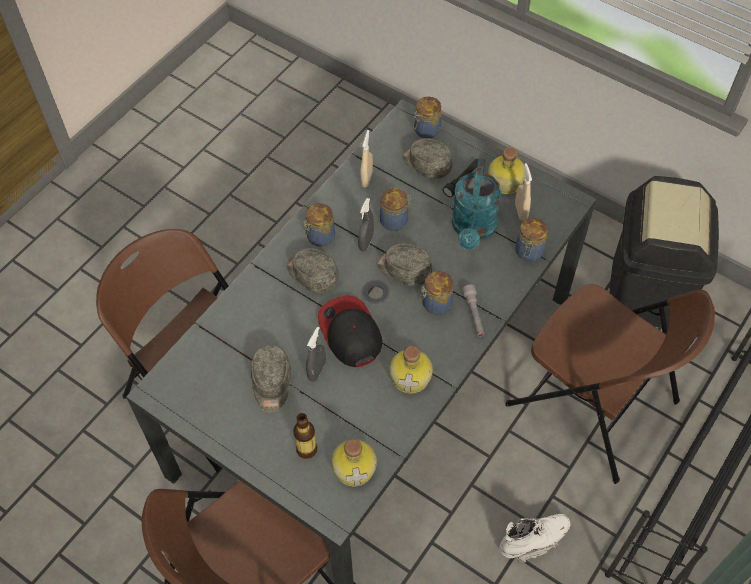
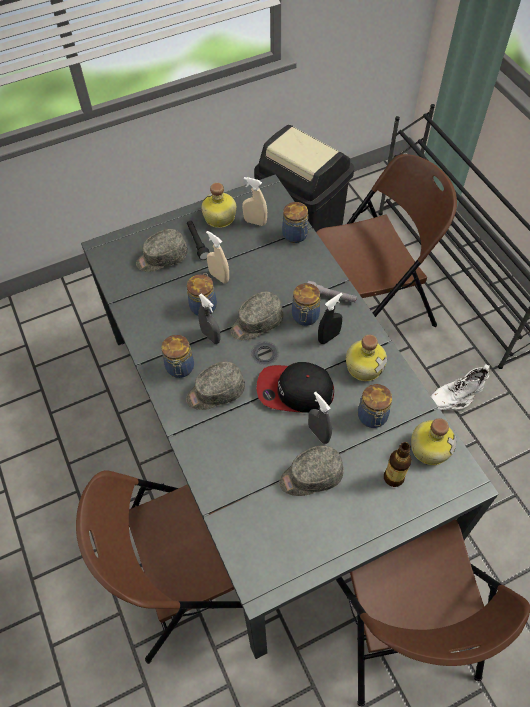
camera: 60 degrees left, 0 degrees up
grey cap [251,345,291,412] -> grey cap turned 135 degrees clockwise [279,445,344,496]
beige spray bottle [360,130,373,188] -> beige spray bottle moved to [206,231,229,283]
jar [413,97,441,139] -> jar moved to [358,384,392,428]
turquoise watering can [452,159,502,249] -> none
white boot [500,514,570,564] -> white boot turned 120 degrees counterclockwise [431,364,490,411]
none -> black spray bottle [318,293,343,344]

